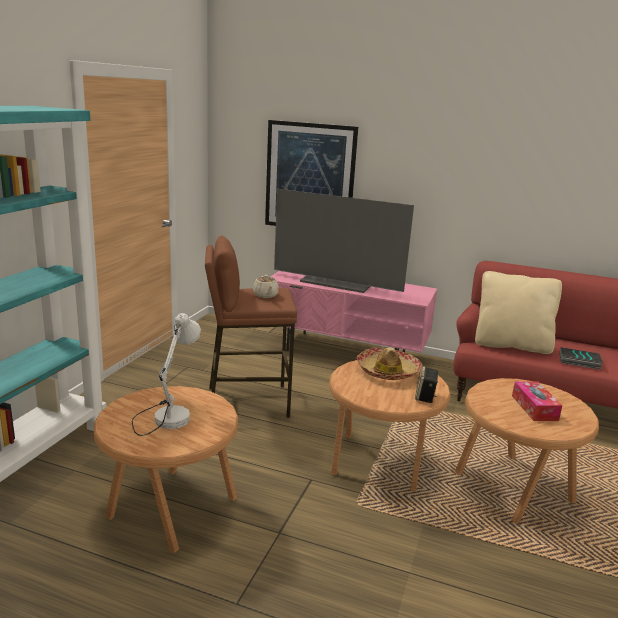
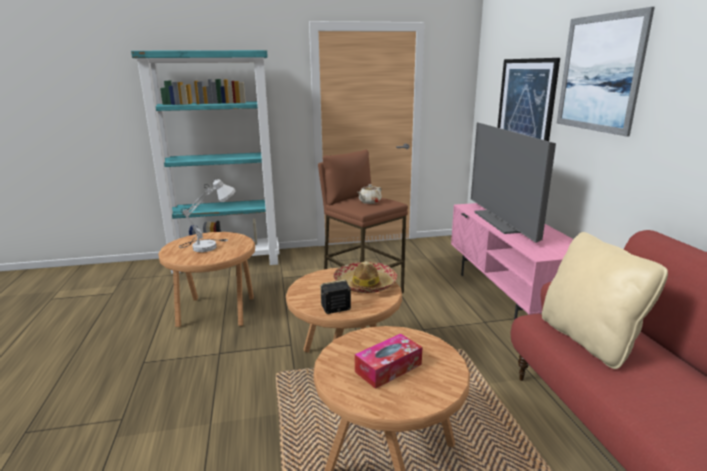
camera: 60 degrees right, 0 degrees up
book [559,347,603,370] -> none
none -> picture [557,7,655,137]

